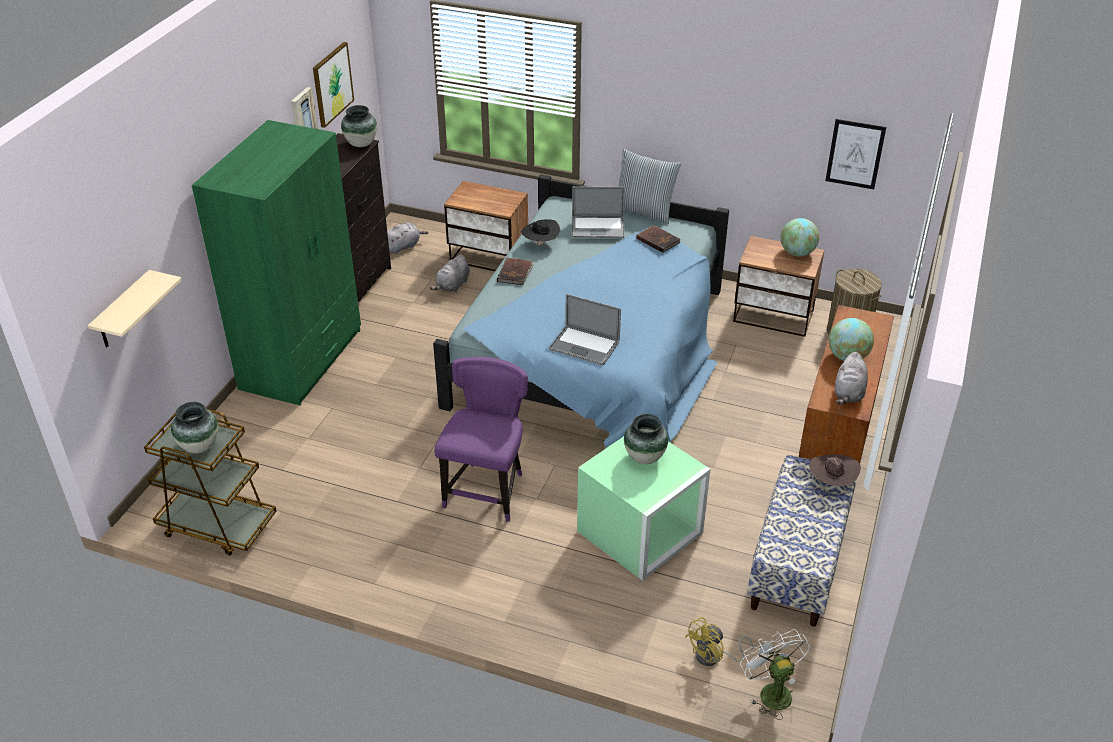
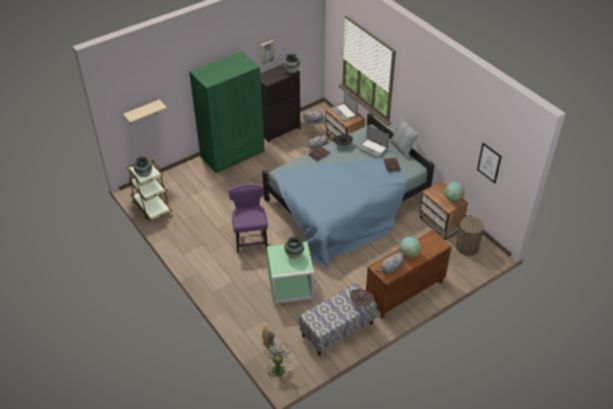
camera: 35 degrees right, 5 degrees up
picture [313,42,354,128] -> none
purple chair [434,357,528,522] -> purple chair turned 60 degrees counterclockwise [229,183,268,254]
laptop [549,294,621,365] -> laptop moved to [330,91,358,121]

